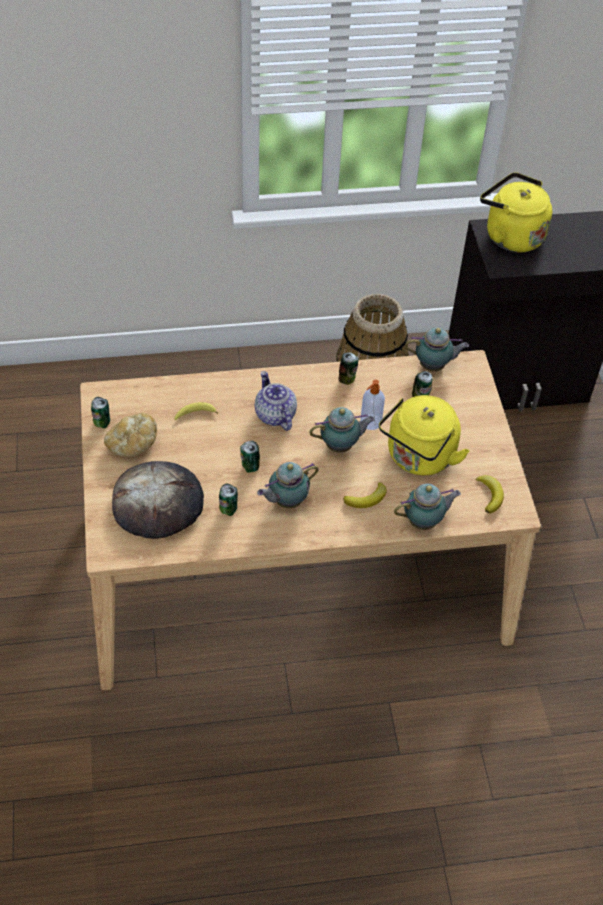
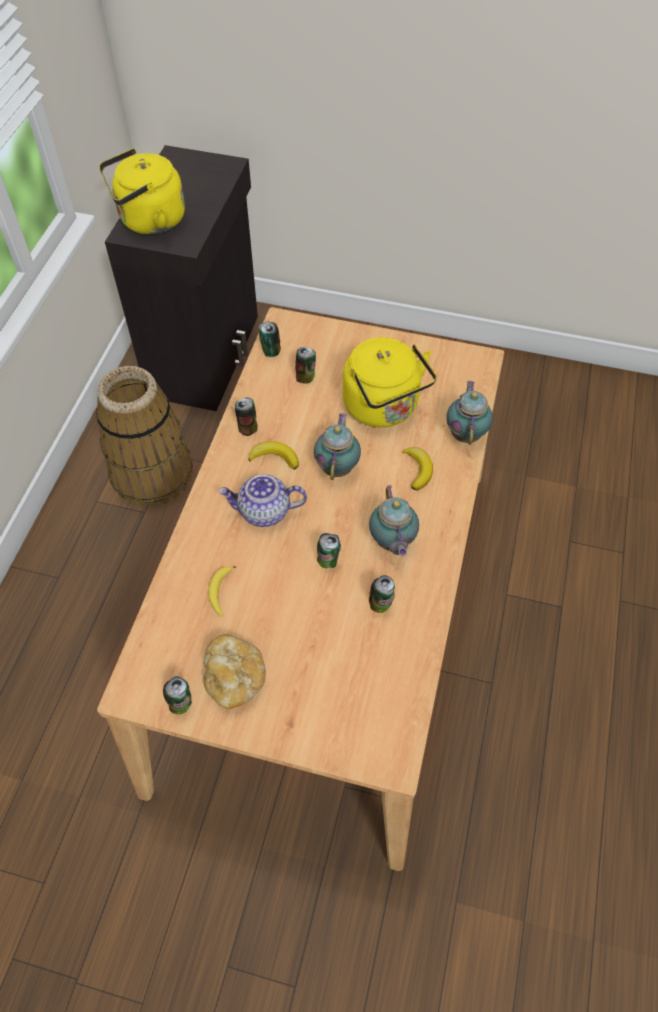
camera: 65 degrees left, 5 degrees up
bread [112,461,204,539] -> none
soap dispenser [360,379,385,430] -> none
teapot [405,327,469,371] -> can [258,321,281,357]
banana [475,475,504,514] -> banana moved to [248,441,299,470]

